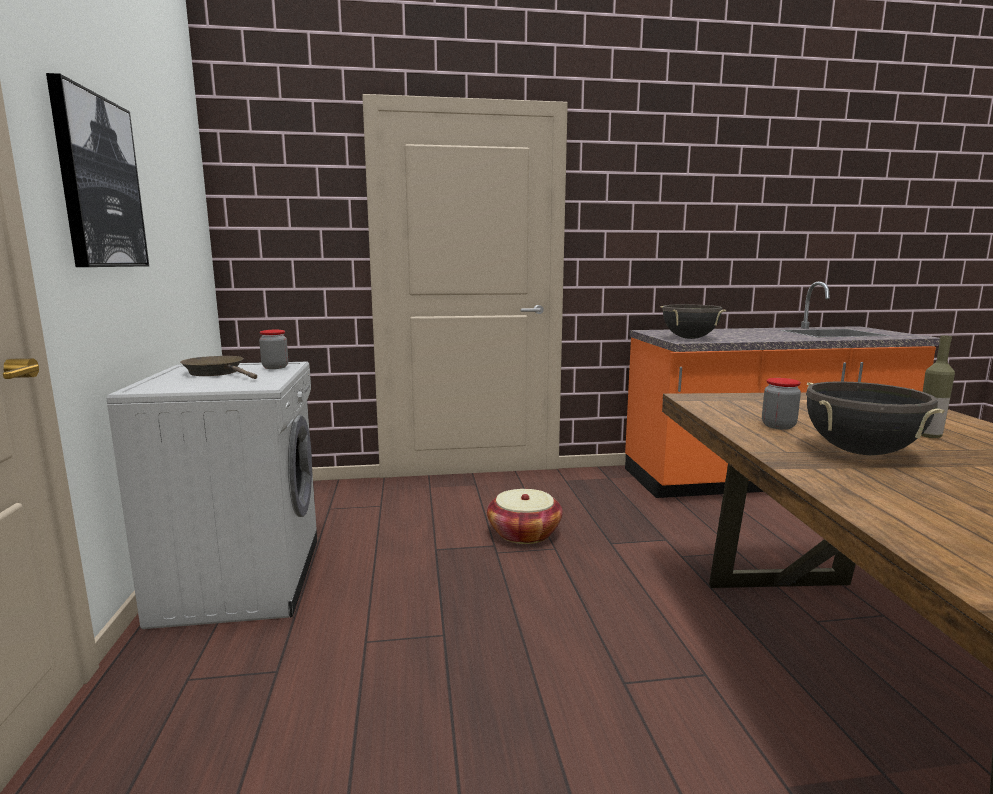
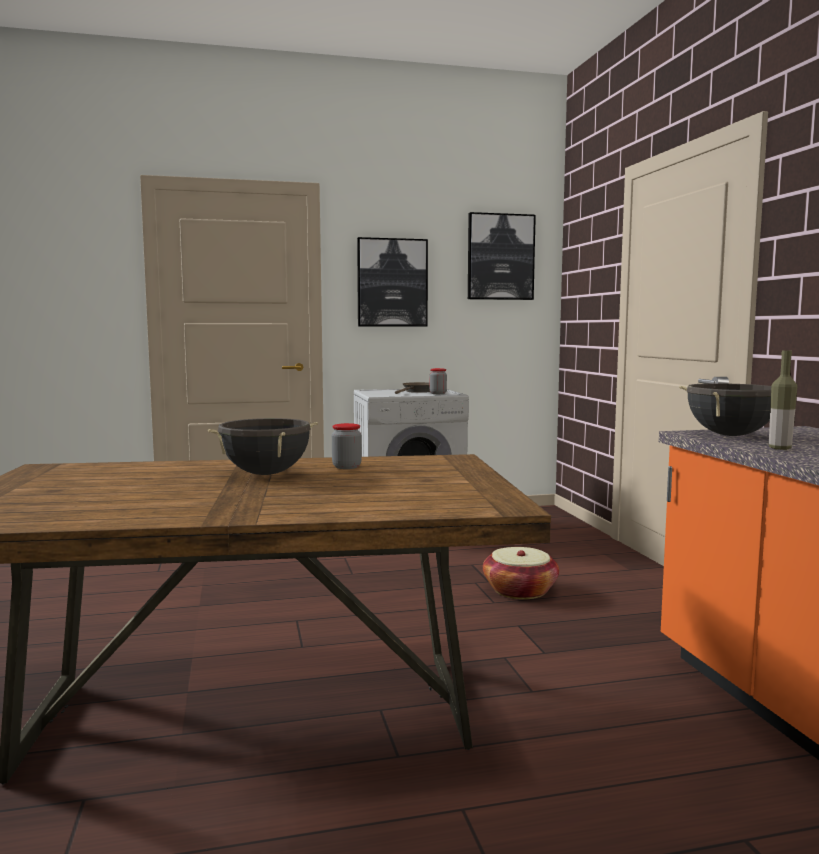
camera: 85 degrees right, 5 degrees down
bottle [921,335,955,438] -> bottle moved to [769,350,797,450]
none -> picture [468,212,536,300]

